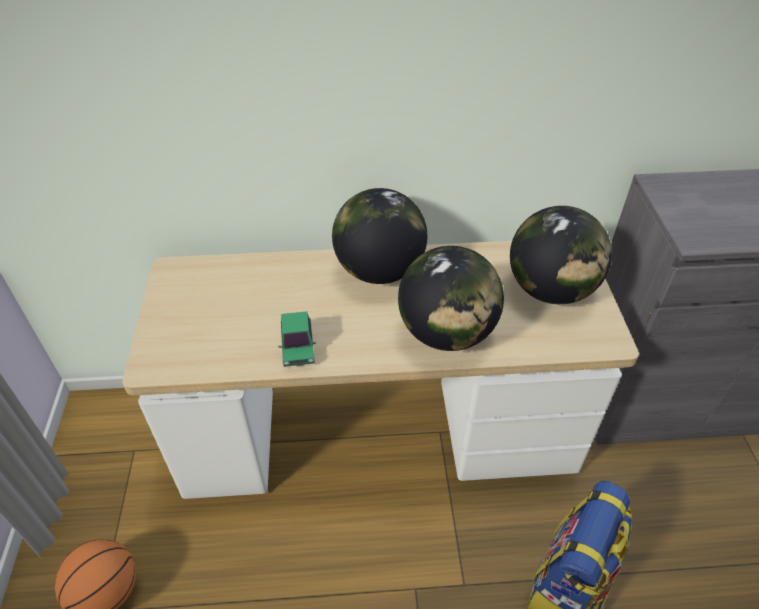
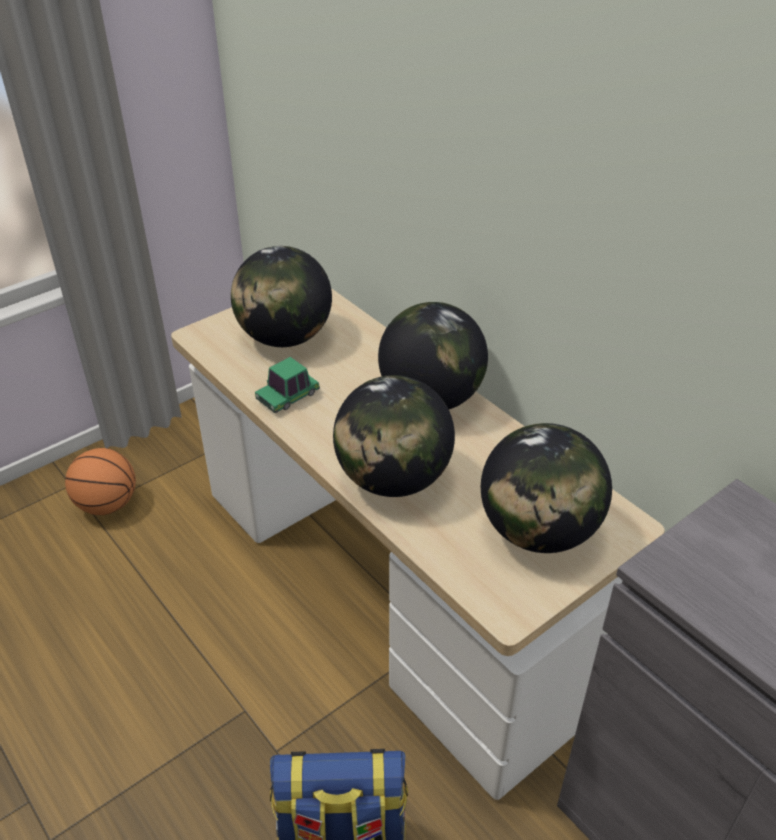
camera: 55 degrees right, 5 degrees down
none -> globe [231,246,332,347]

